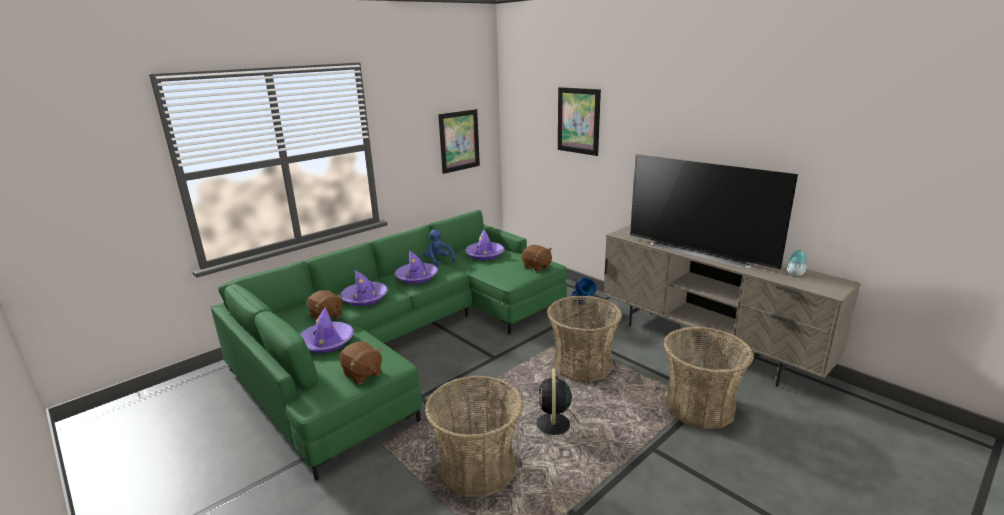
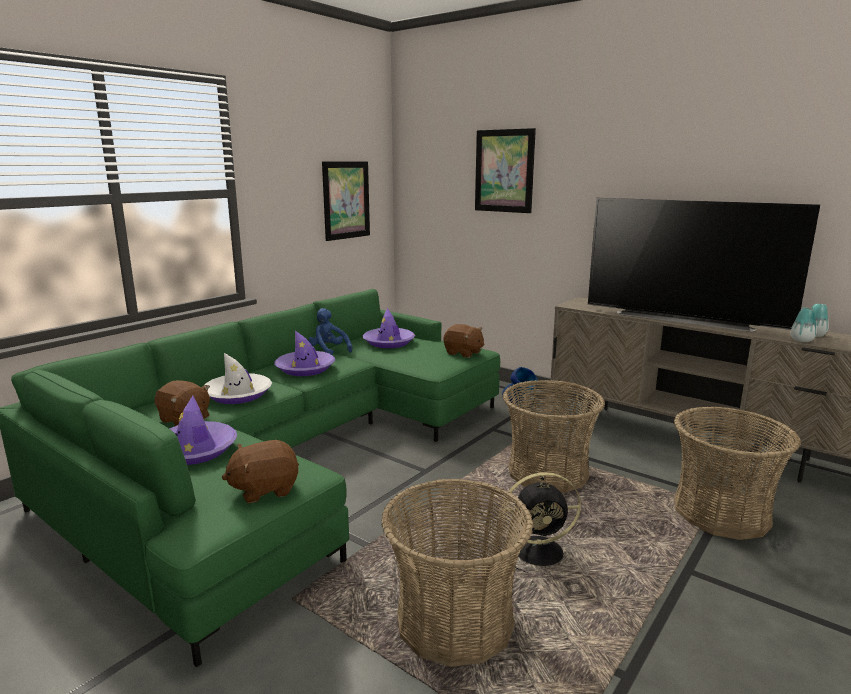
camera: 10 degrees left, 5 degrees down
brown plush toy [339,342,383,385] -> brown plush toy turned 120 degrees clockwise [222,440,299,503]
purple hat [340,270,388,306] -> white hat [205,353,272,404]
black fan [531,368,579,435] -> black fan turned 90 degrees counterclockwise [497,472,581,573]
none -> vase [791,307,817,342]

